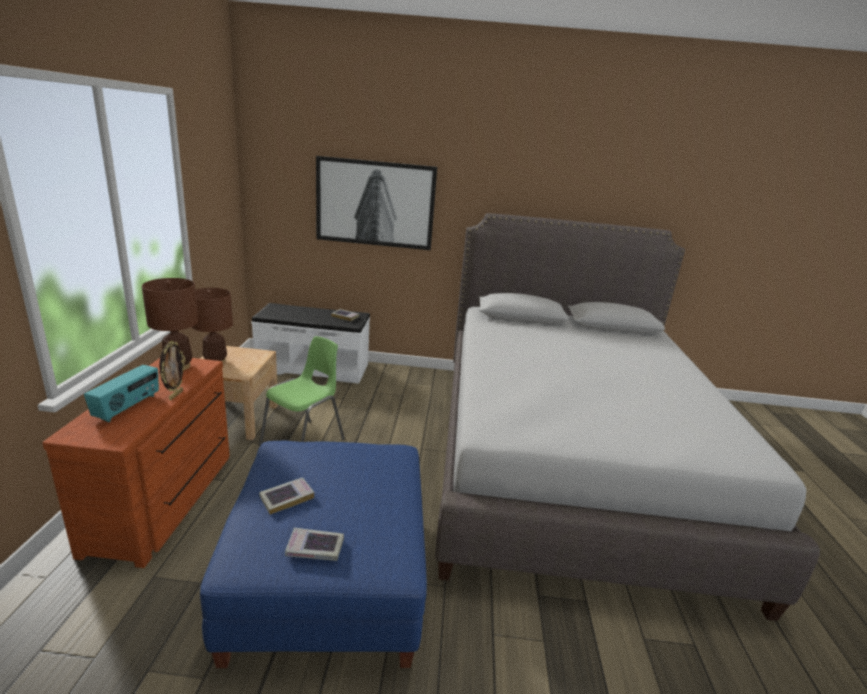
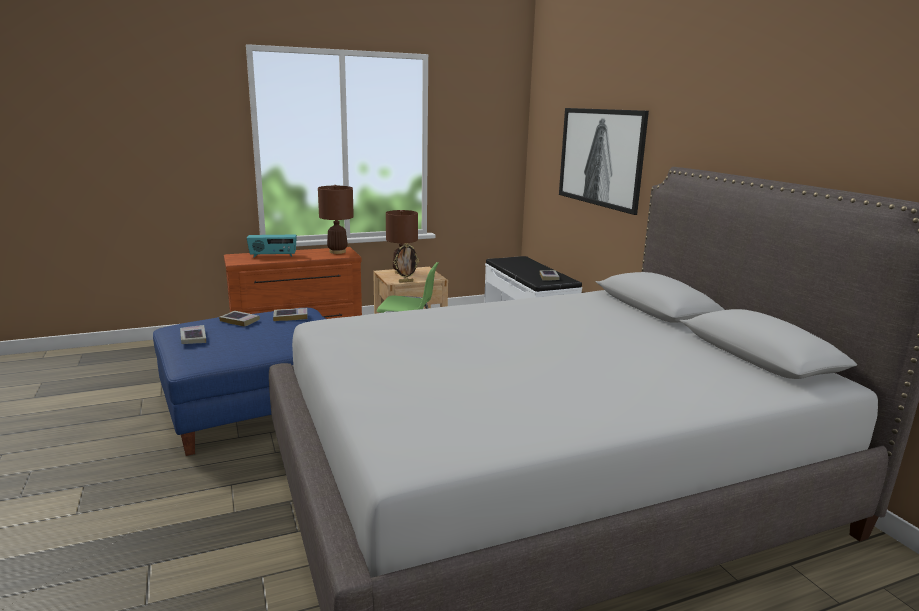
camera: 65 degrees right, 5 degrees down
picture frame [159,341,186,400] -> picture frame moved to [394,243,419,283]
none -> book [273,308,308,321]

